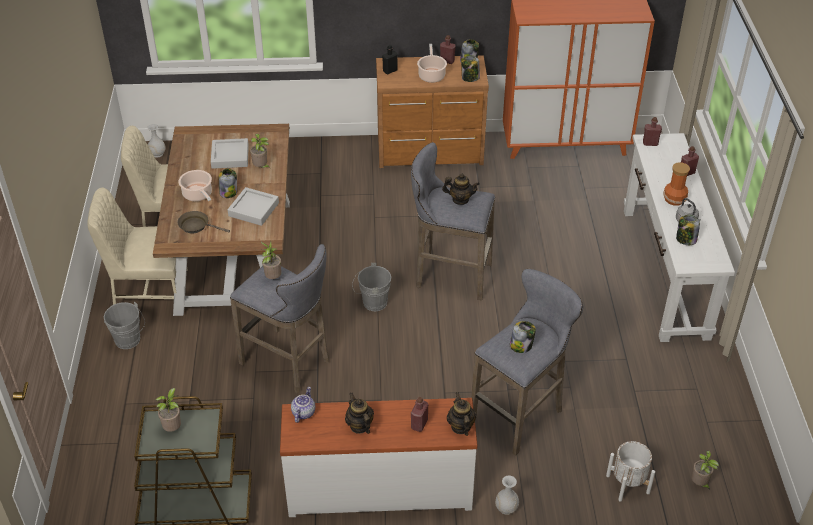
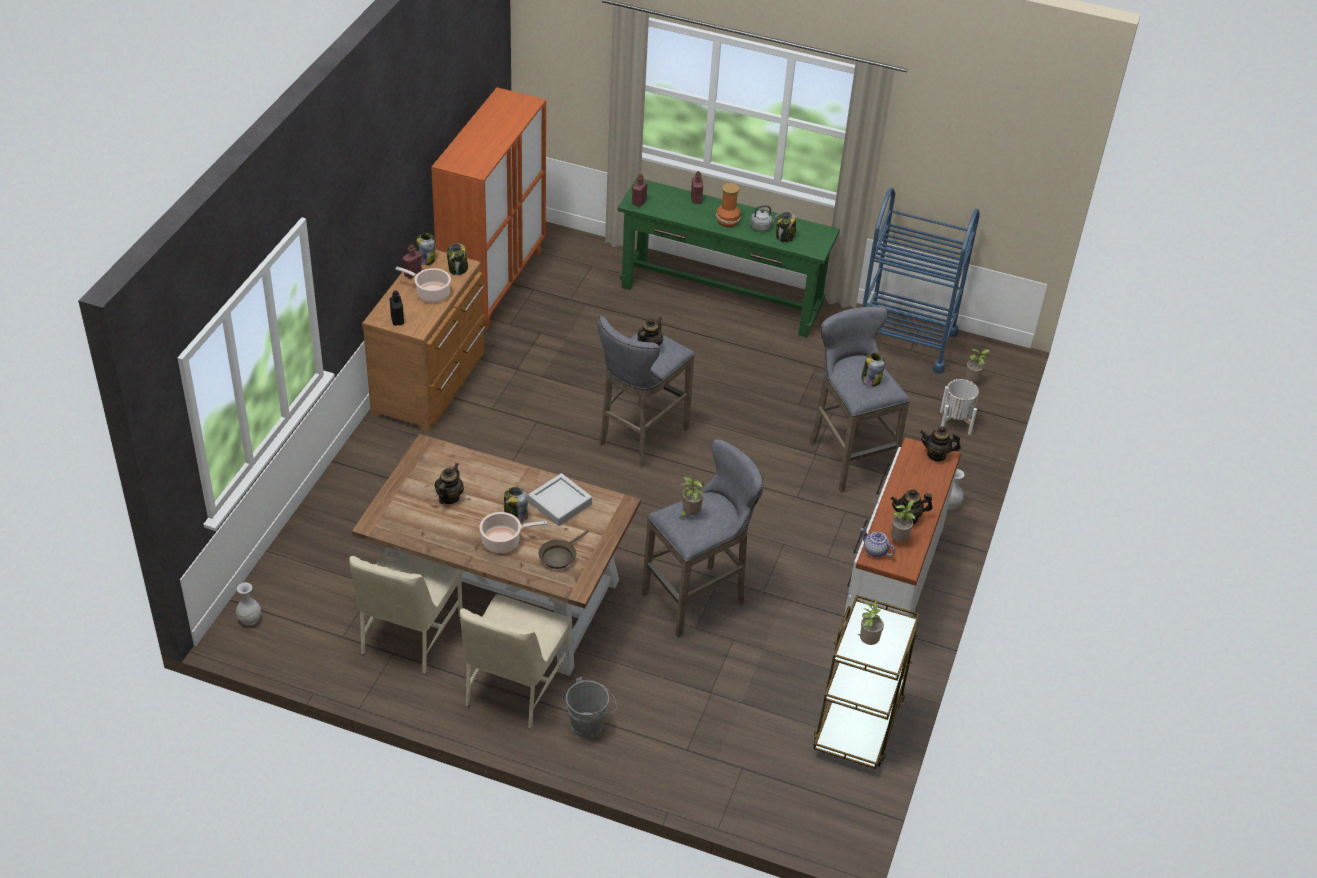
camera: 70 degrees left, 0 degrees up
grey tray [211,138,249,169] -> teapot [434,463,464,504]
potted plant [250,134,271,169] -> potted plant moved to [891,500,918,542]
grey bucket [352,263,391,311] -> none
red bottle [411,397,428,432] -> none
white console table [624,133,735,342] -> green console table [618,179,840,338]
none -> blue cart [862,188,980,374]

